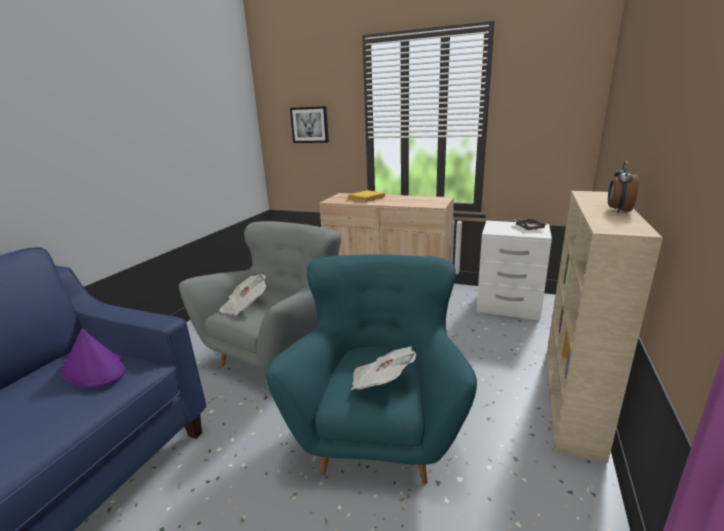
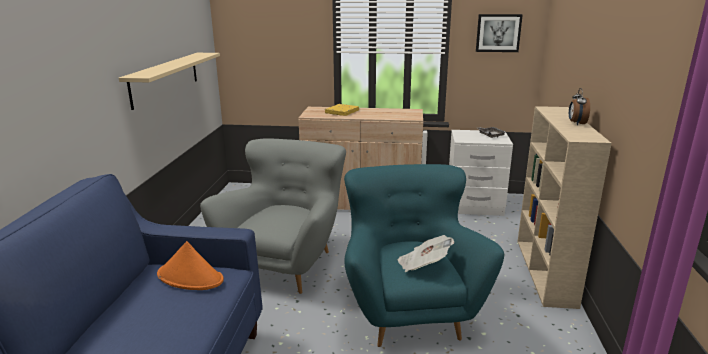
camera: 15 degrees left, 0 degrees up
purple hat [61,329,126,388] -> orange hat [157,241,224,290]
newspaper [219,274,267,315] -> none
picture [290,106,329,143] -> picture moved to [476,14,523,52]
none -> beige shelf [119,53,220,110]

